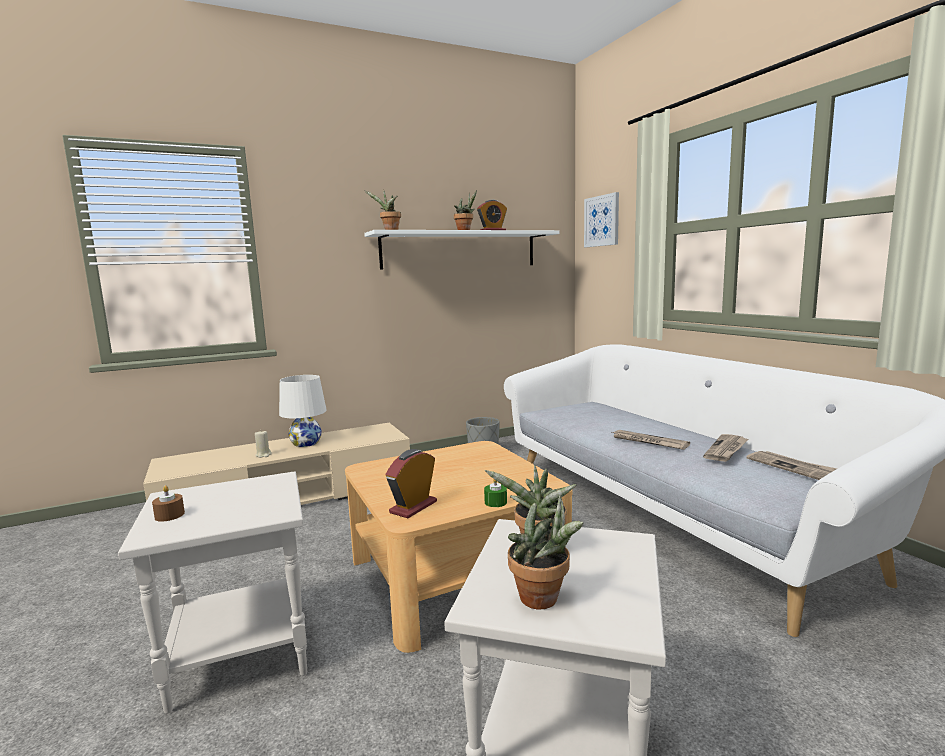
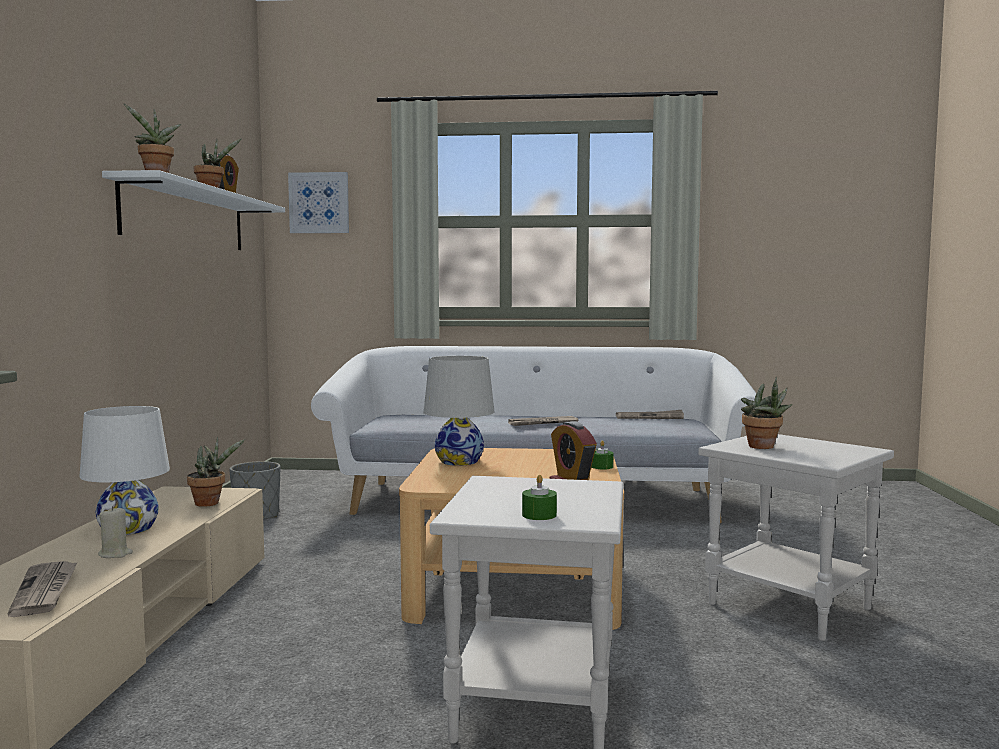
camera: 60 degrees left, 5 degrees down
brown candle [152,486,185,522] -> green candle [522,475,557,520]
potted plant [508,496,583,609] -> potted plant moved to [187,437,245,507]
newspaper [703,434,748,462] -> newspaper moved to [8,561,78,617]
none -> white table lamp [424,356,495,466]

